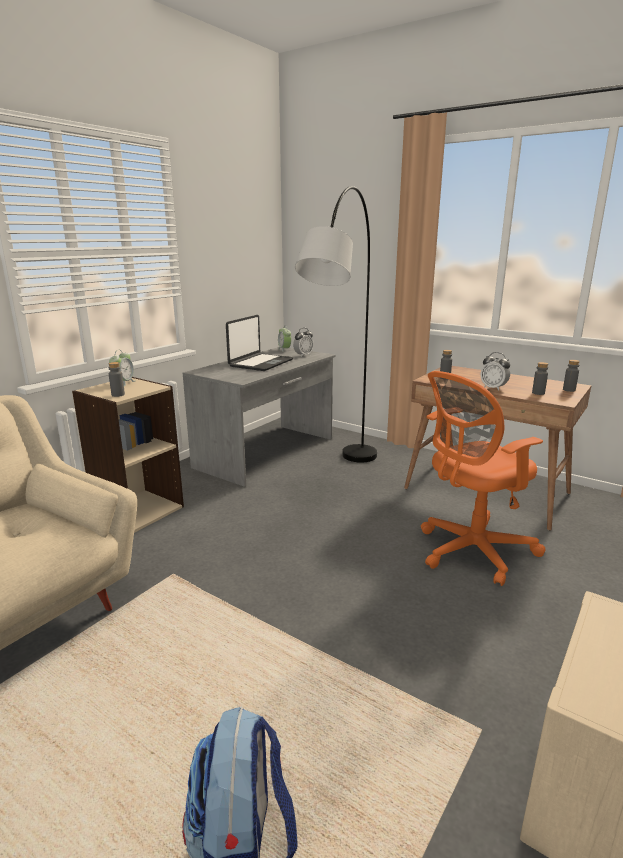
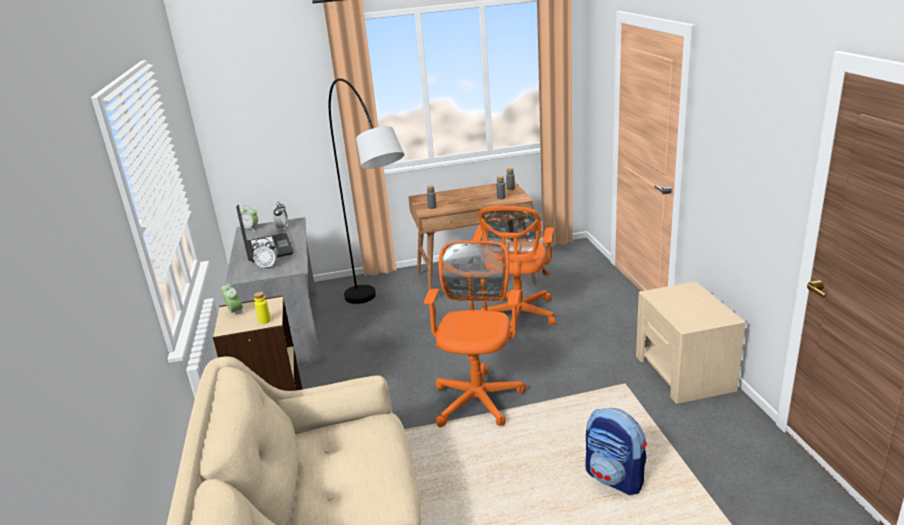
camera: 45 degrees left, 5 degrees up
grey bottle [109,362,125,397] -> yellow bottle [254,292,271,324]
alarm clock [481,352,510,391] -> alarm clock moved to [252,238,277,269]
none -> orange office chair [424,241,526,427]

